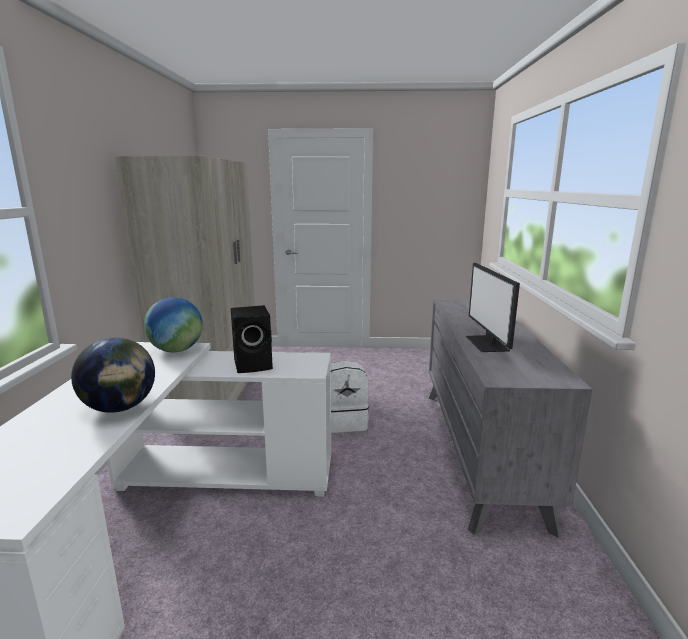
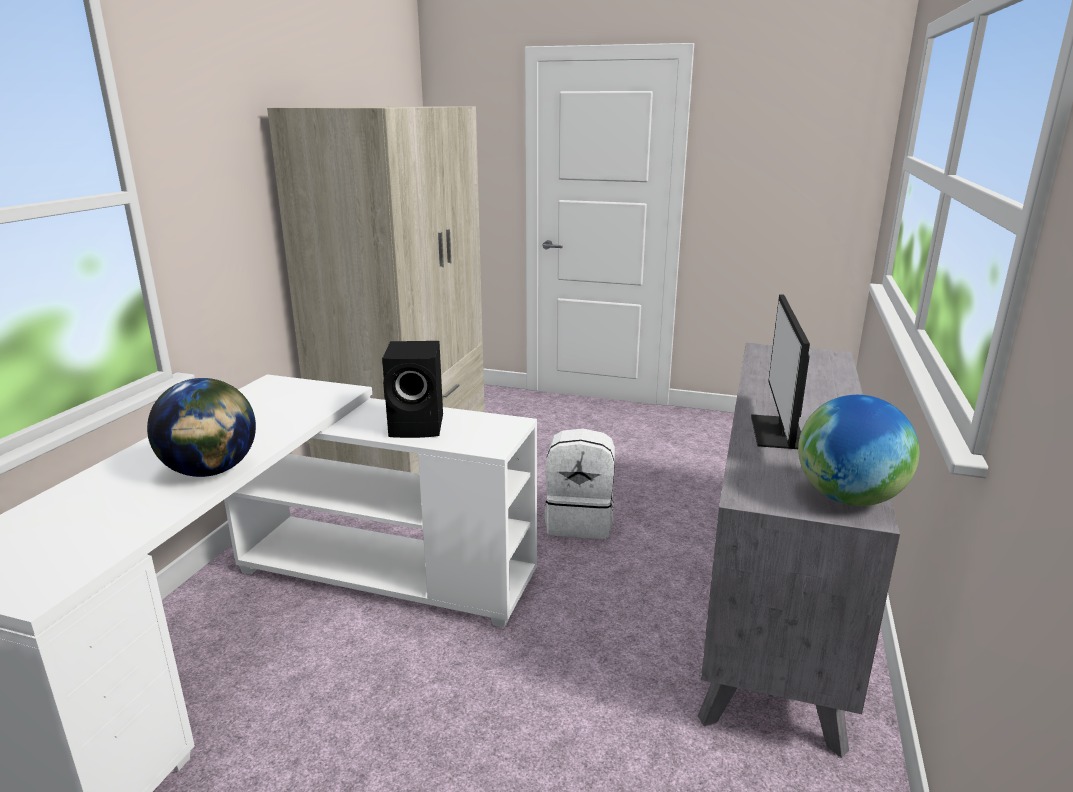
camera: 15 degrees right, 5 degrees up
globe [144,297,203,352] -> globe moved to [798,395,920,506]

